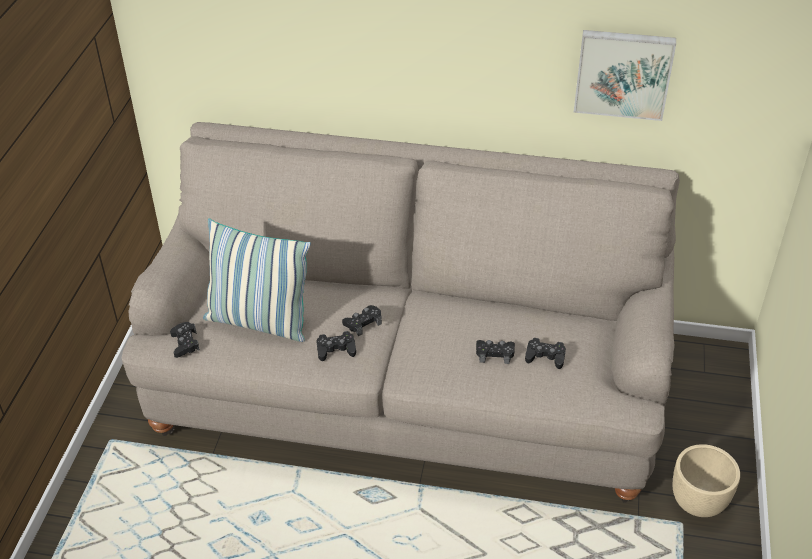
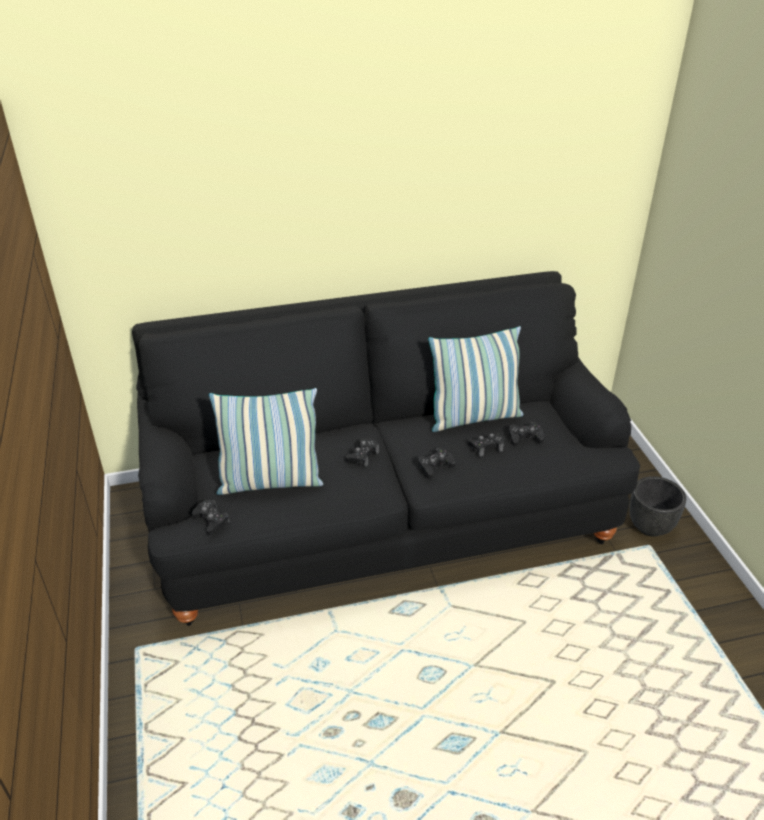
camera: 25 degrees left, 5 degrees down
beige sofa [122,122,680,503] -> black sofa [132,271,640,626]
black game controller [316,331,356,361] -> black game controller moved to [418,448,455,479]
picture [574,30,676,121] -> none
beige planter [673,444,740,517] -> black planter [630,476,686,537]
none -> pillow [428,326,523,432]

